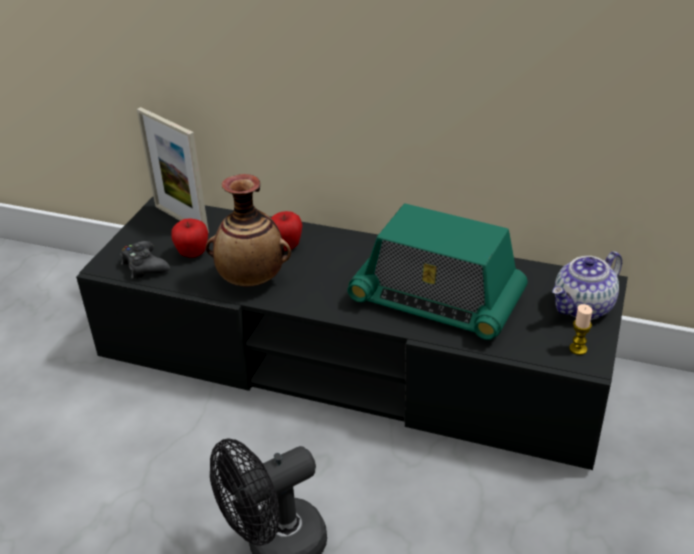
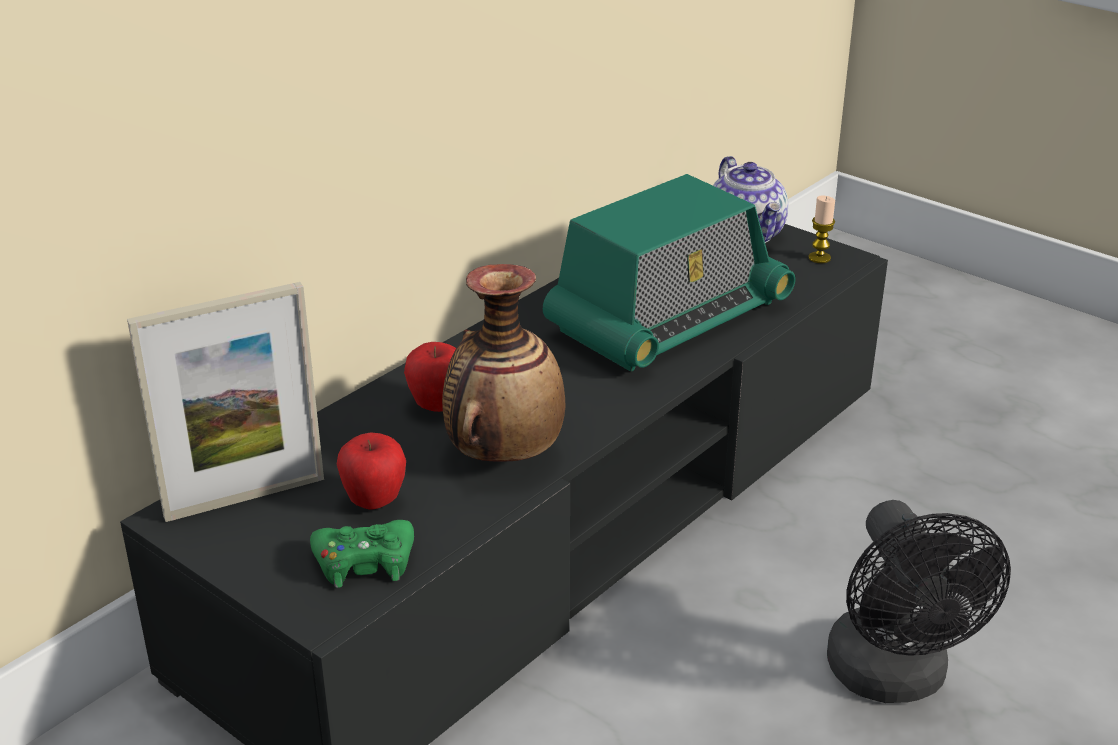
camera: 70 degrees left, 5 degrees down
black game controller [120,241,170,279] -> green game controller [310,520,414,588]

